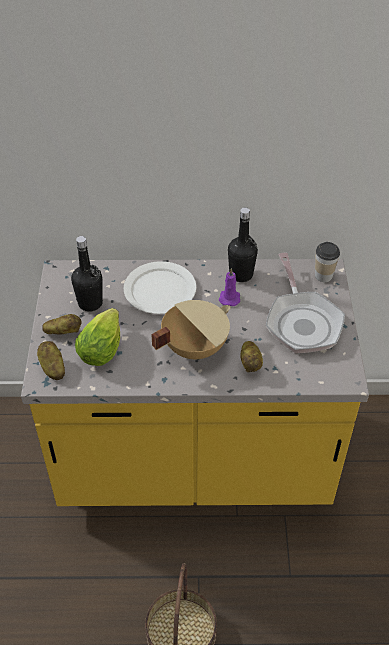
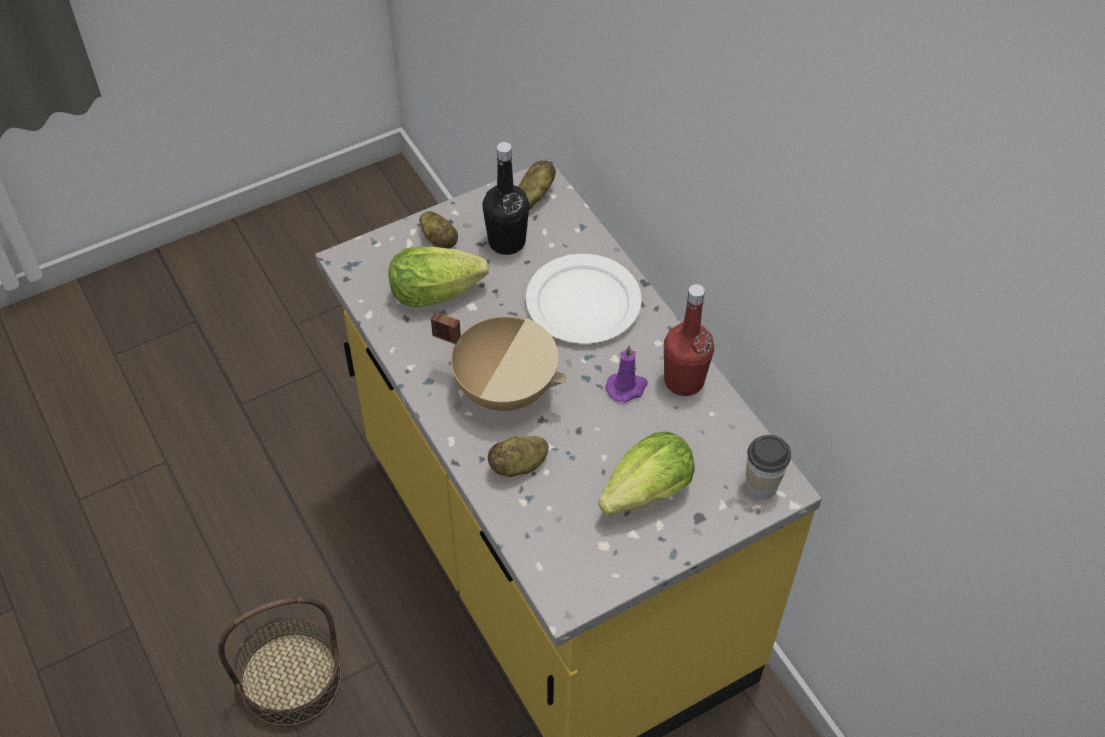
camera: 60 degrees right, 5 degrees up
potato [37,341,65,380] -> potato moved to [518,160,556,210]
black bottle [228,207,258,282] -> red bottle [664,284,714,396]
frying pan [266,253,345,353] -> lettuce [598,431,695,515]

